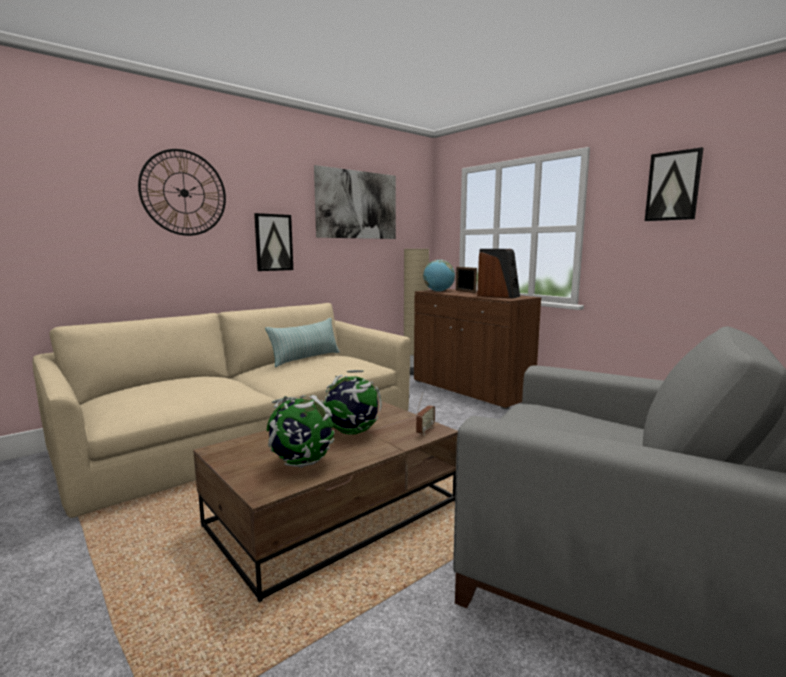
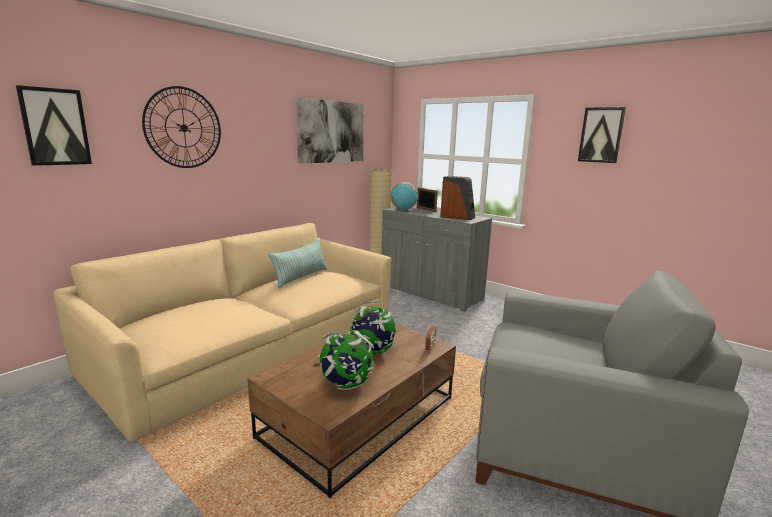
camera: 10 degrees left, 5 degrees up
picture [254,213,293,271] -> picture moved to [16,85,92,166]
brown cabinet [414,289,541,410] -> grey cabinet [382,206,492,311]

